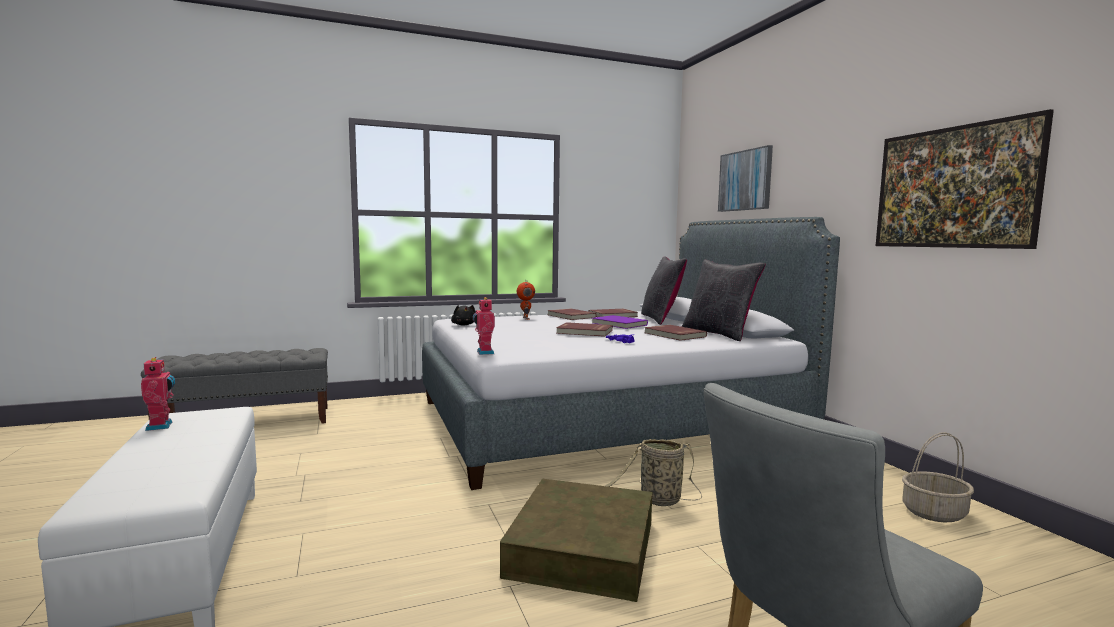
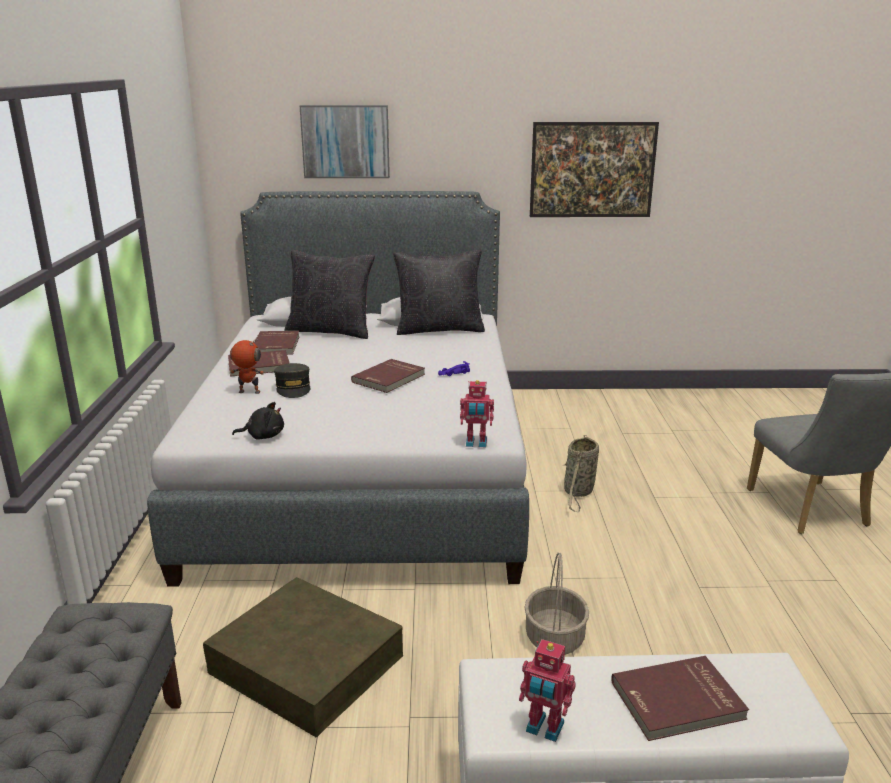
camera: 70 degrees left, 15 degrees up
toy robot [141,357,175,431] -> toy robot turned 150 degrees counterclockwise [519,639,576,742]
brown storage box [500,479,653,602] -> brown storage box moved to [203,577,403,737]
purple book [592,315,648,329] -> none
red book [644,325,707,341] -> red book moved to [611,656,749,741]
basket [902,432,974,522] -> basket moved to [524,552,589,655]
none -> grey cap [274,363,311,398]

